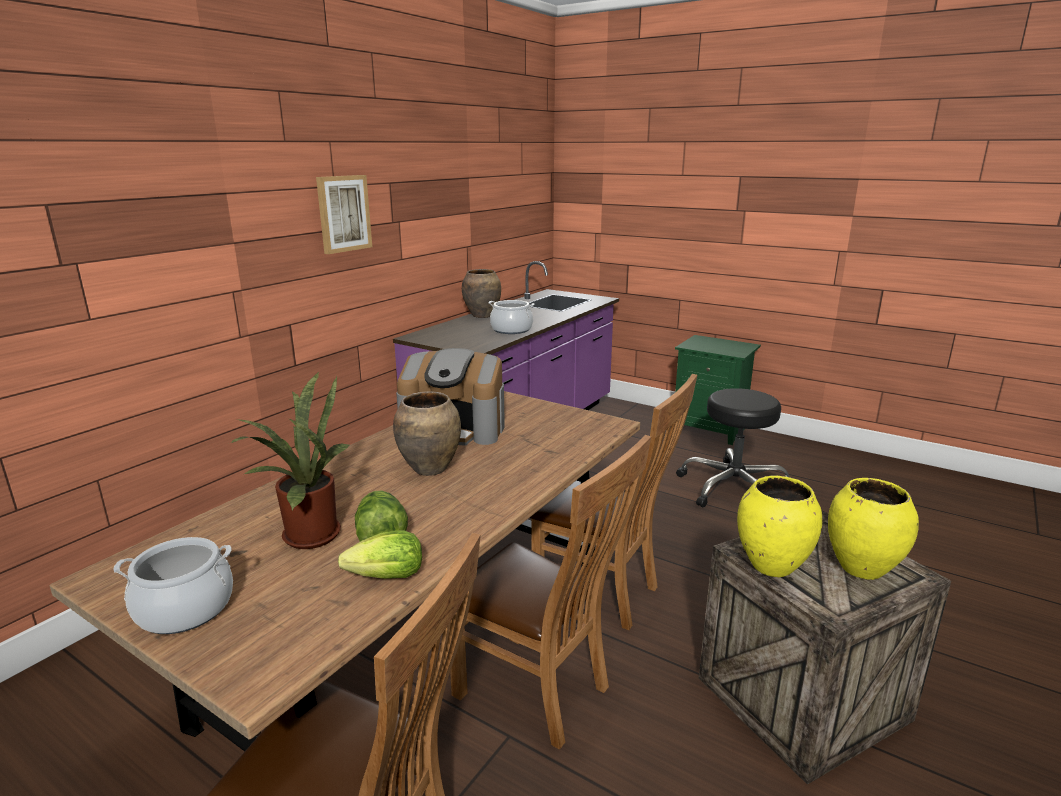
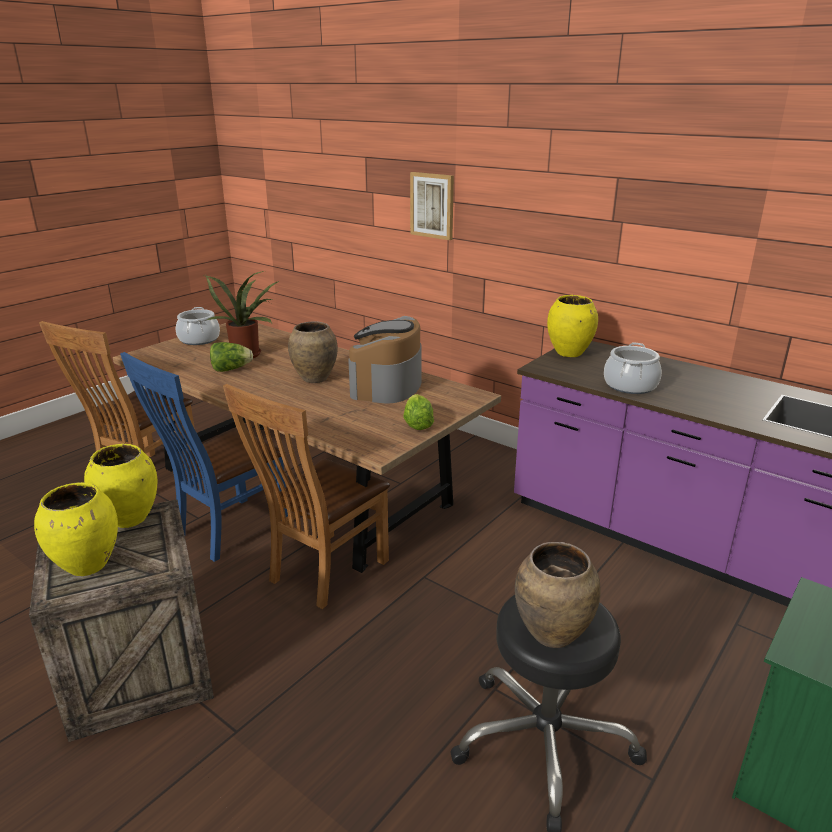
camera: 95 degrees right, 5 degrees up
picture [316,175,372,254] -> picture moved to [410,172,454,240]
lettuce [338,530,422,579] -> lettuce moved to [403,394,434,430]
brown chair [449,435,651,750] -> blue chair [120,352,288,562]
brown vase [462,269,501,318] -> brown vase moved to [515,542,601,648]
none -> yellow vase [547,295,598,357]

